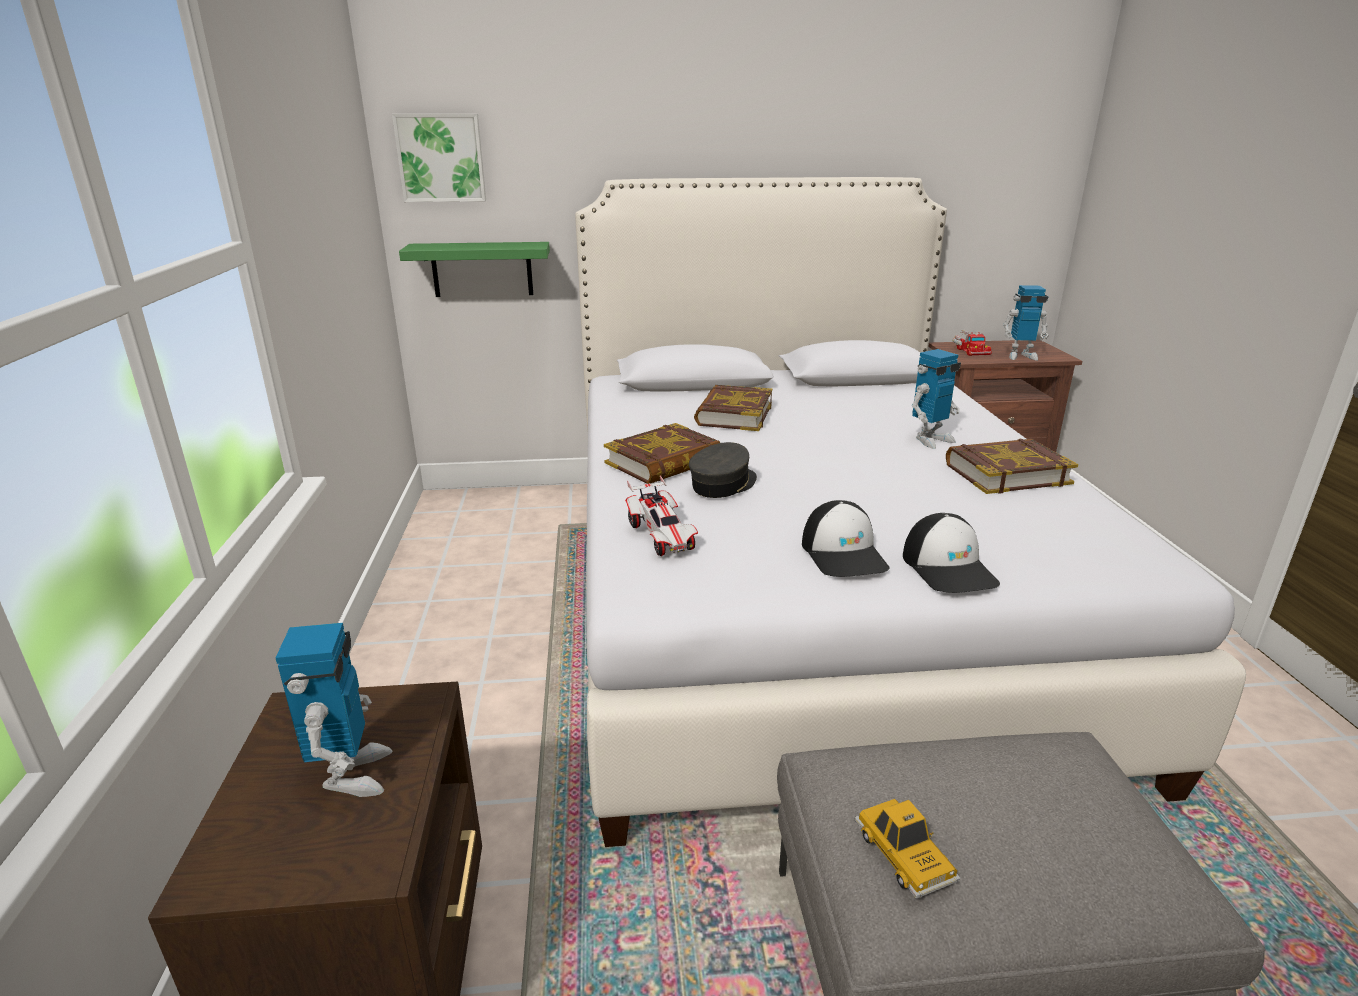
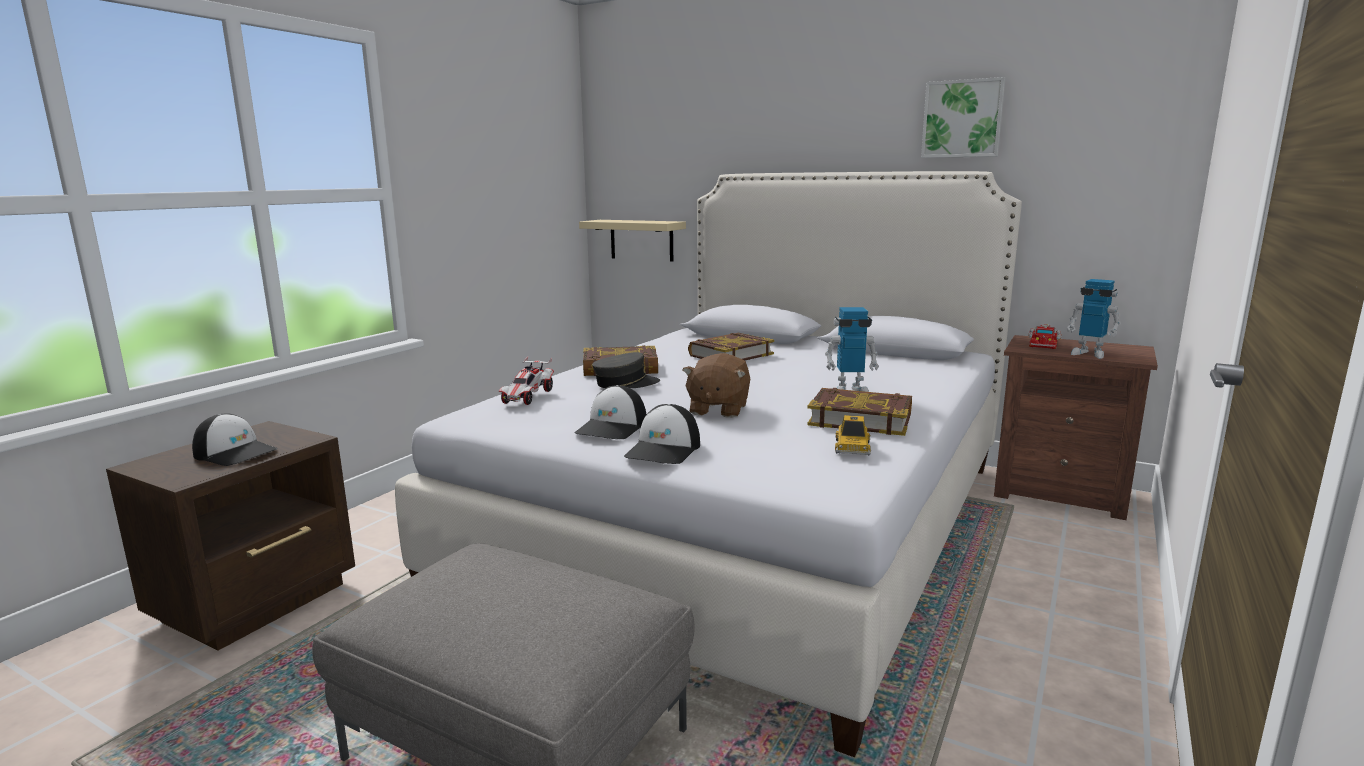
camera: 35 degrees right, 10 degrees down
toy robot [276,623,392,797] -> cap [192,413,278,466]
picture [392,114,486,202] -> picture moved to [921,77,1006,158]
green shelf [399,242,550,297] -> beige shelf [579,220,686,261]
toy car [855,799,960,898] -> toy car moved to [835,415,871,455]
none -> brown plush toy [683,353,750,418]

